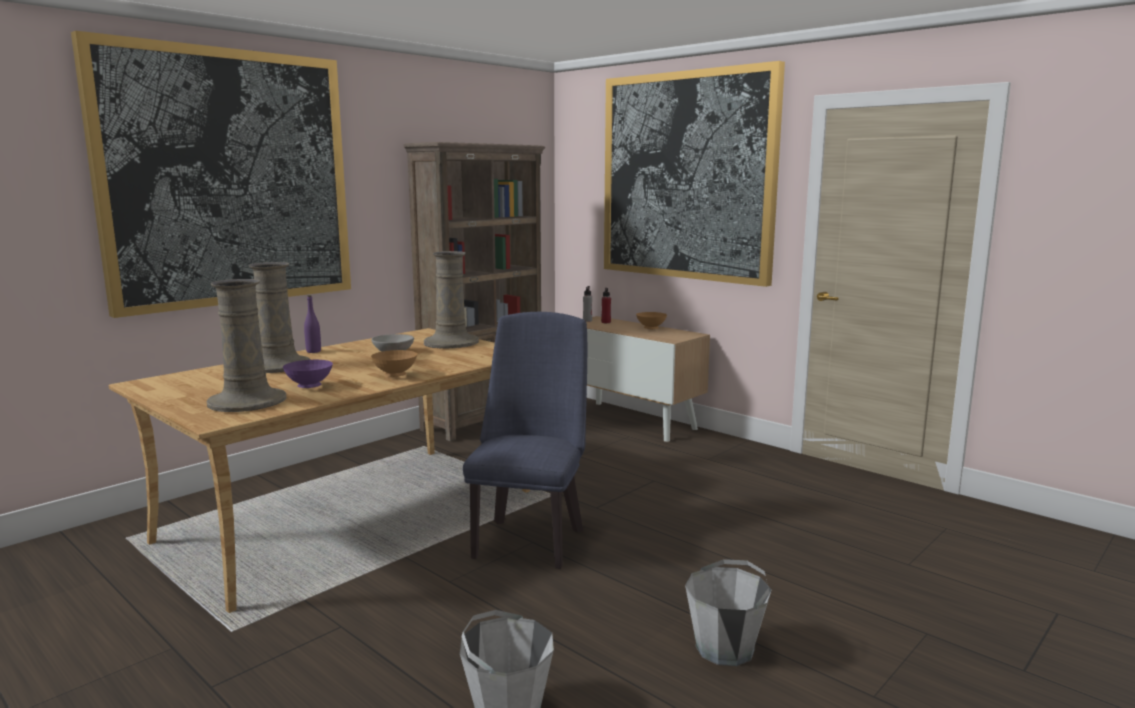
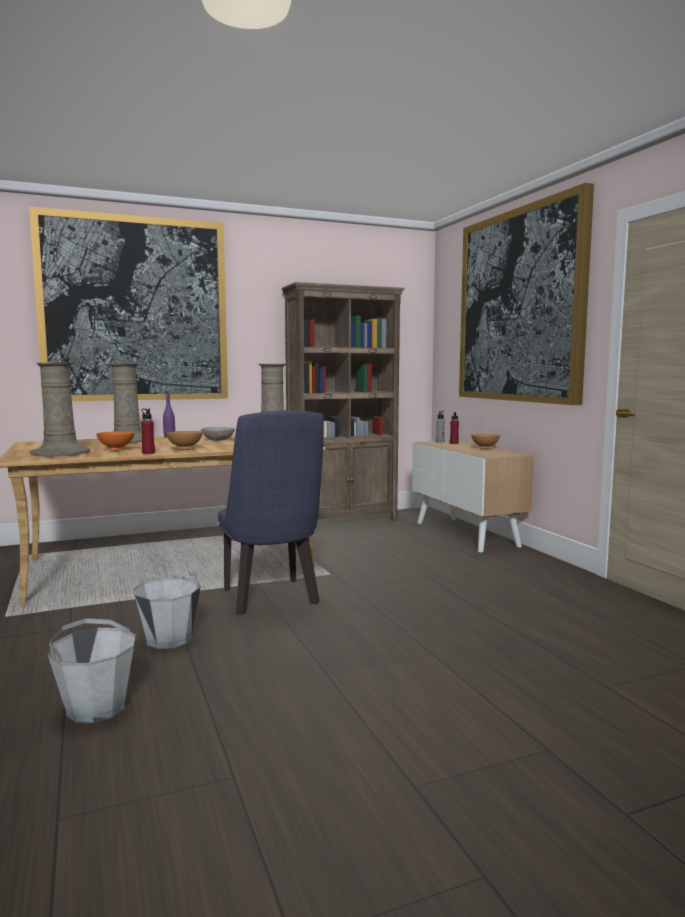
camera: 25 degrees right, 5 degrees down
purple bowl [283,360,333,388] -> orange bowl [96,431,135,451]
blue chair [463,312,587,569] -> blue chair turned 120 degrees clockwise [218,410,324,615]
grey bucket [685,559,772,666] -> grey bucket moved to [133,572,201,649]
none -> red bottle [141,408,155,454]

